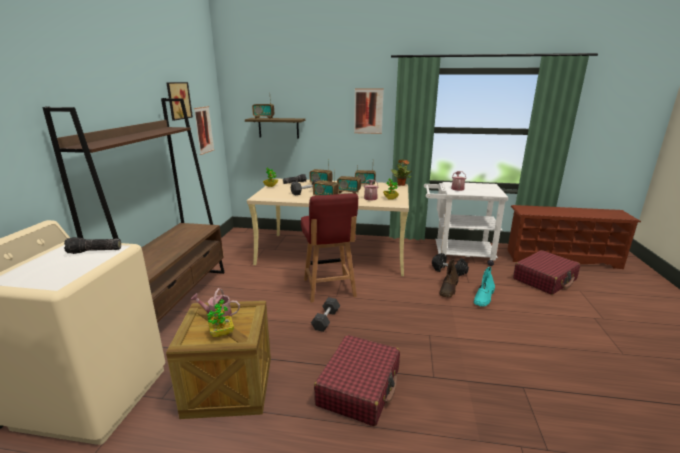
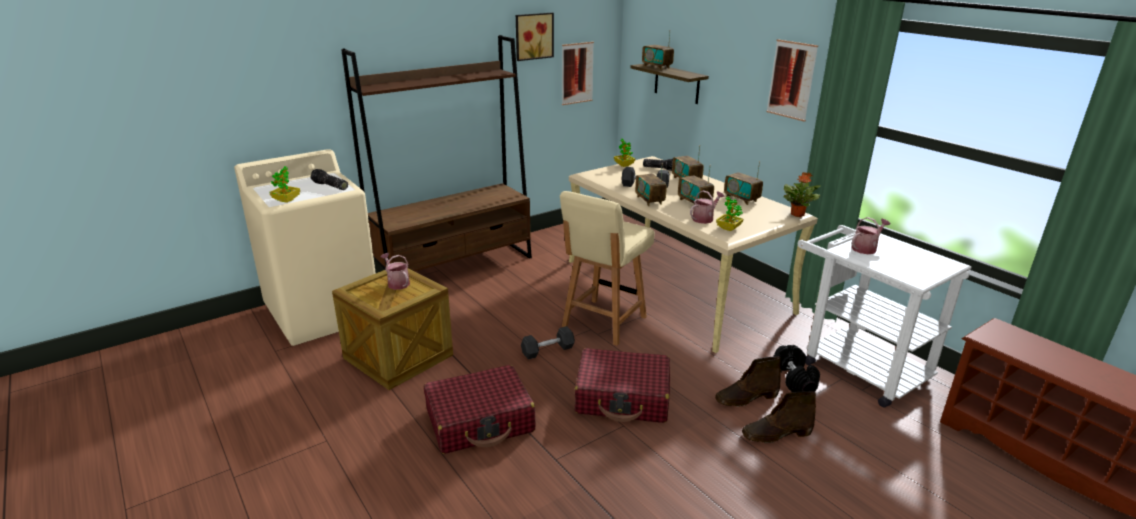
camera: 45 degrees right, 5 degrees up
potted plant [207,299,234,337] -> potted plant moved to [270,166,300,203]
red chair [301,194,358,302] -> beige chair [560,191,654,346]
turquoise boot [474,267,495,306] -> brown boot [742,391,816,443]
red suitcase [513,250,580,295] -> red suitcase moved to [574,348,670,423]

